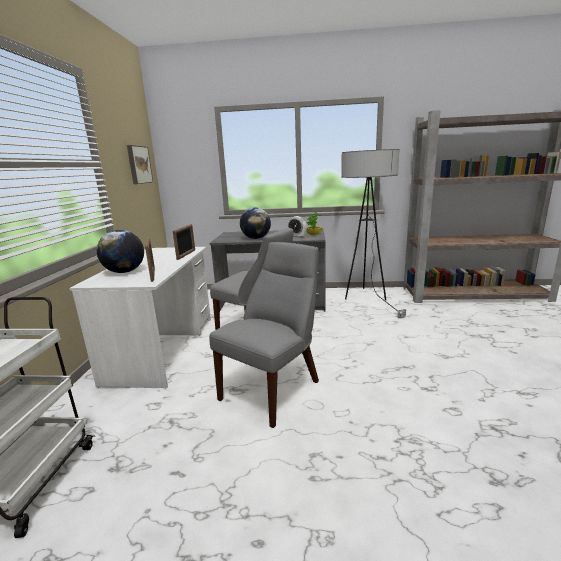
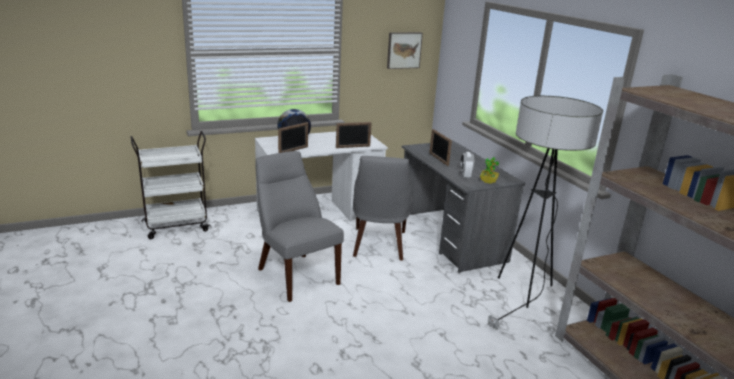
camera: 60 degrees right, 5 degrees up
grey chair [209,242,319,428] -> grey chair turned 135 degrees counterclockwise [255,151,344,302]
globe [240,208,271,239] -> picture frame [430,129,452,166]

